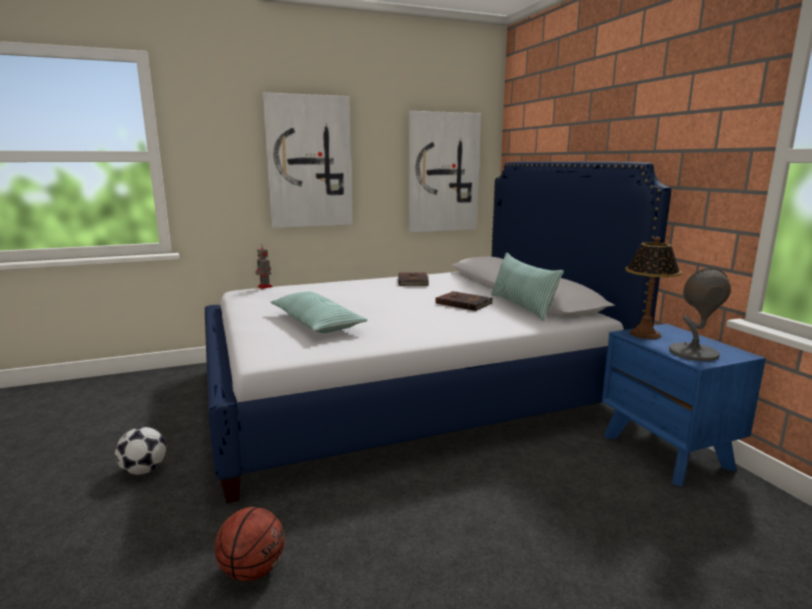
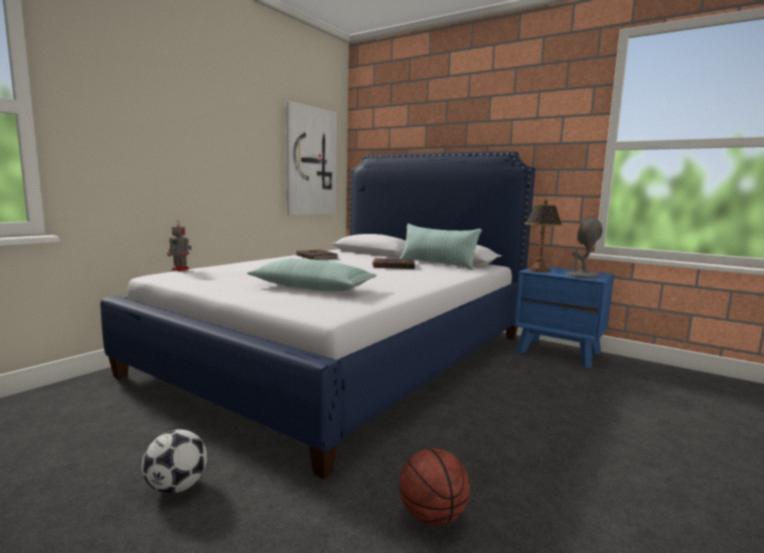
camera: 35 degrees left, 5 degrees down
picture [262,92,353,228] -> none

